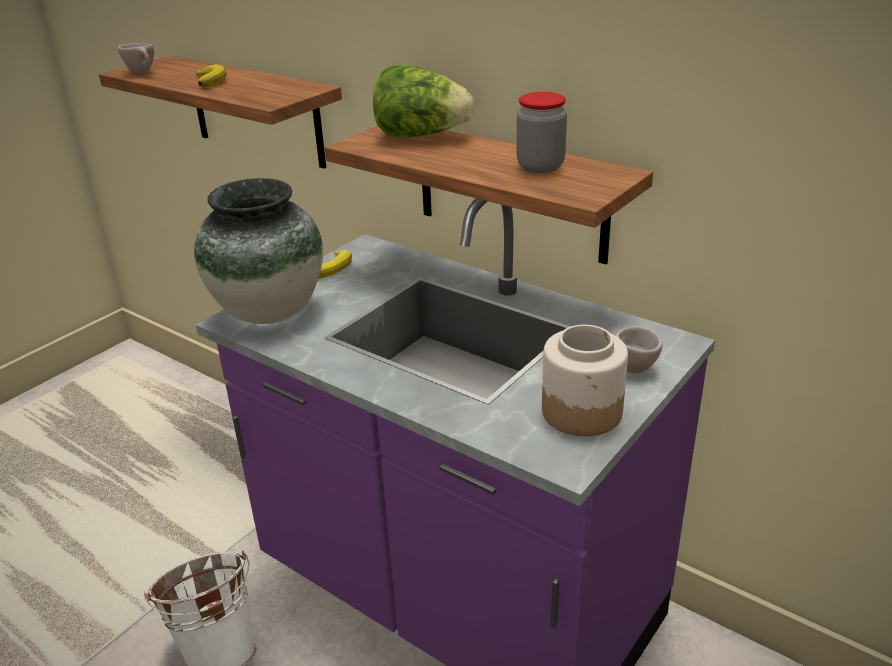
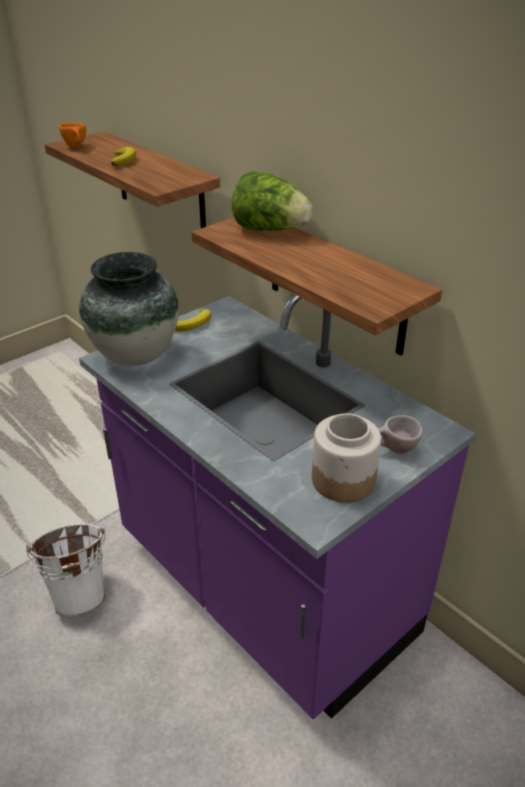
camera: 10 degrees right, 5 degrees up
beige cup [118,43,154,74] -> orange cup [59,122,86,148]
jar [517,92,567,173] -> none

